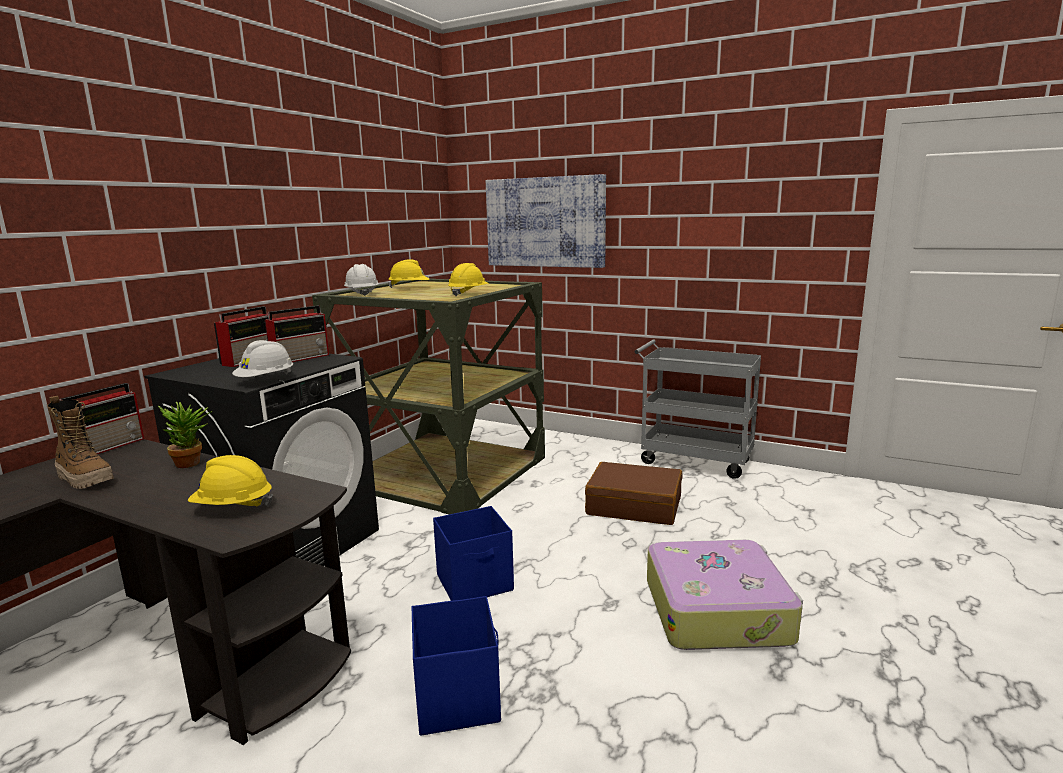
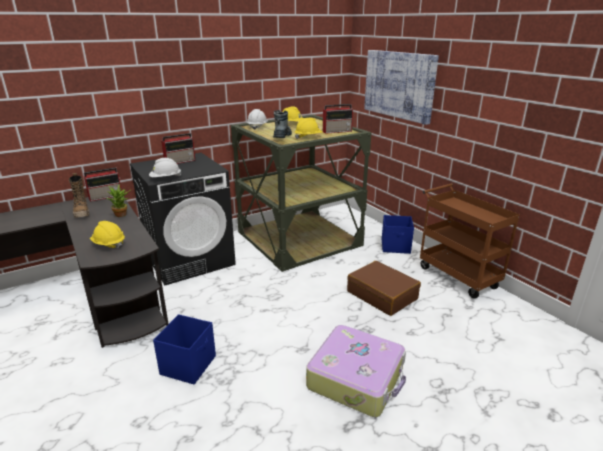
camera: 30 degrees right, 10 degrees up
radio [265,305,329,362] -> radio moved to [323,104,353,134]
blue storage box [433,506,514,601] -> blue storage box moved to [382,215,414,254]
grey cart [634,339,761,479] -> brown cart [420,183,520,298]
none -> boot [273,110,292,138]

